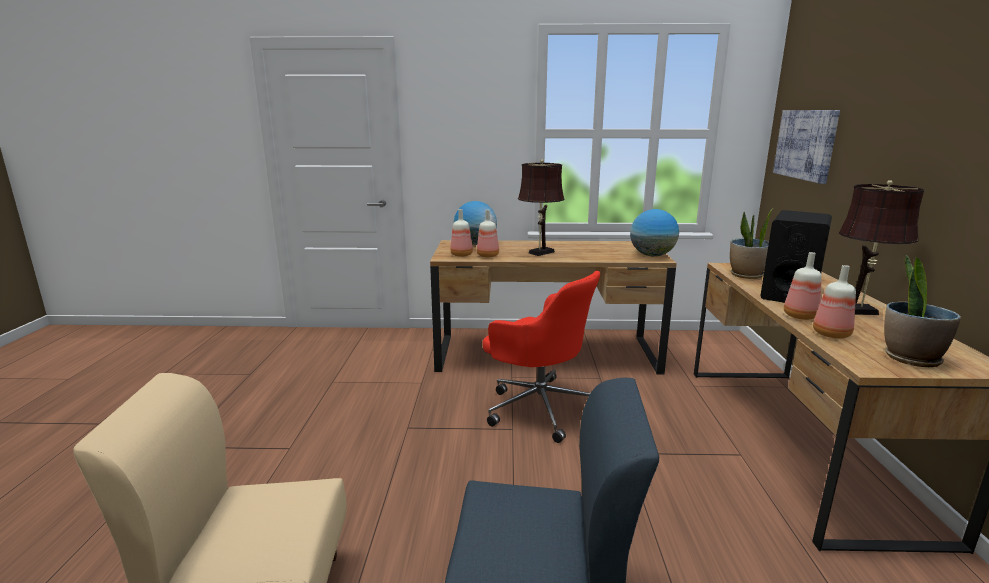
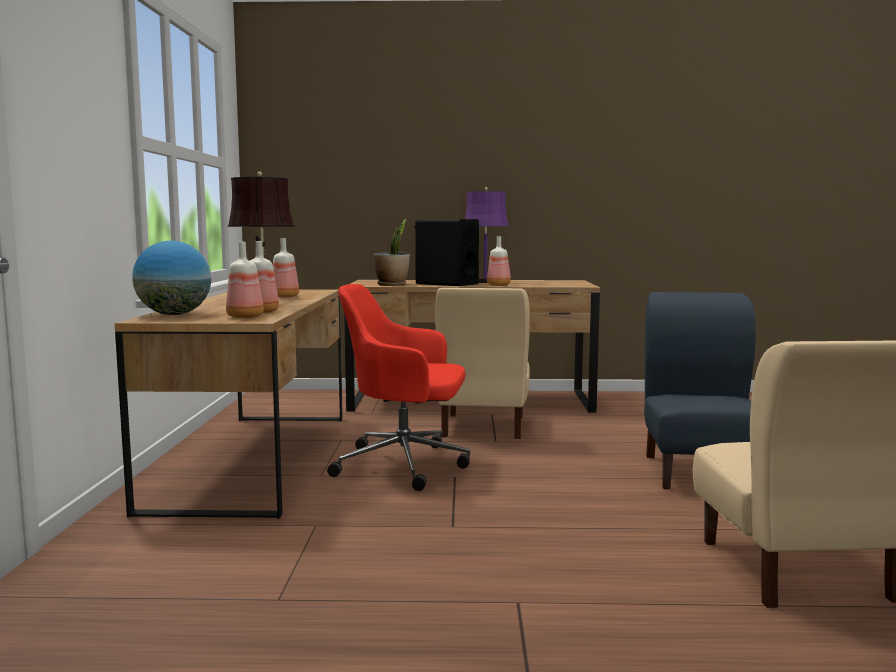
camera: 90 degrees left, 10 degrees down
red office chair [483,271,600,443] -> red office chair turned 120 degrees counterclockwise [327,284,470,491]
globe [630,209,679,256] -> none
picture [773,110,840,184] -> none
bottle [813,265,856,339] -> bottle moved to [273,238,299,298]
brown table lamp [839,180,925,315] -> purple table lamp [465,187,509,283]
potted plant [884,255,961,367] -> none
none -> beige chair [435,288,530,439]

